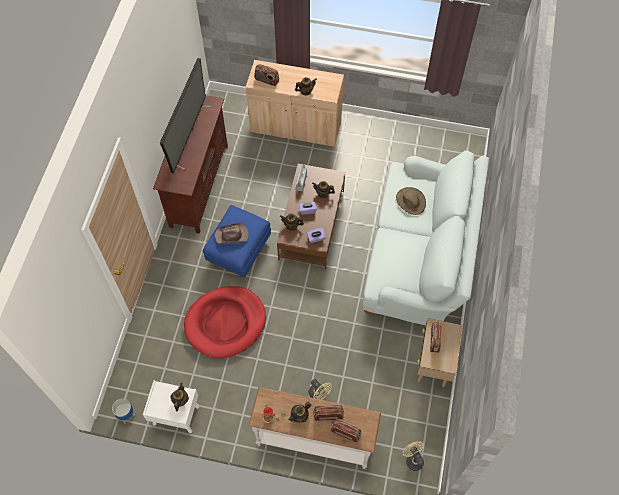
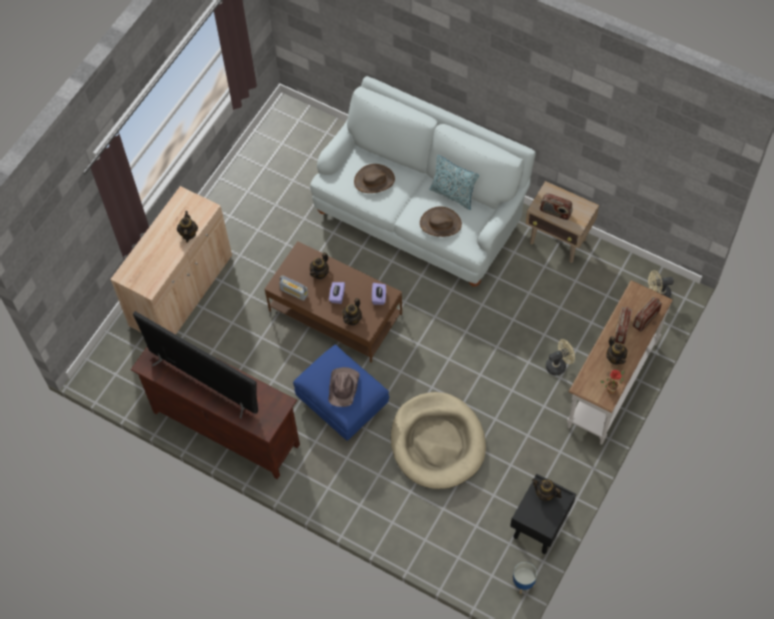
camera: 70 degrees left, 0 degrees up
white nightstand [143,380,199,433] -> black nightstand [510,474,576,554]
red dog bed [184,286,266,358] -> beige dog bed [391,392,486,489]
radio [254,64,279,86] -> none
none -> brown hat [420,207,462,237]
none -> pillow [429,155,479,210]

